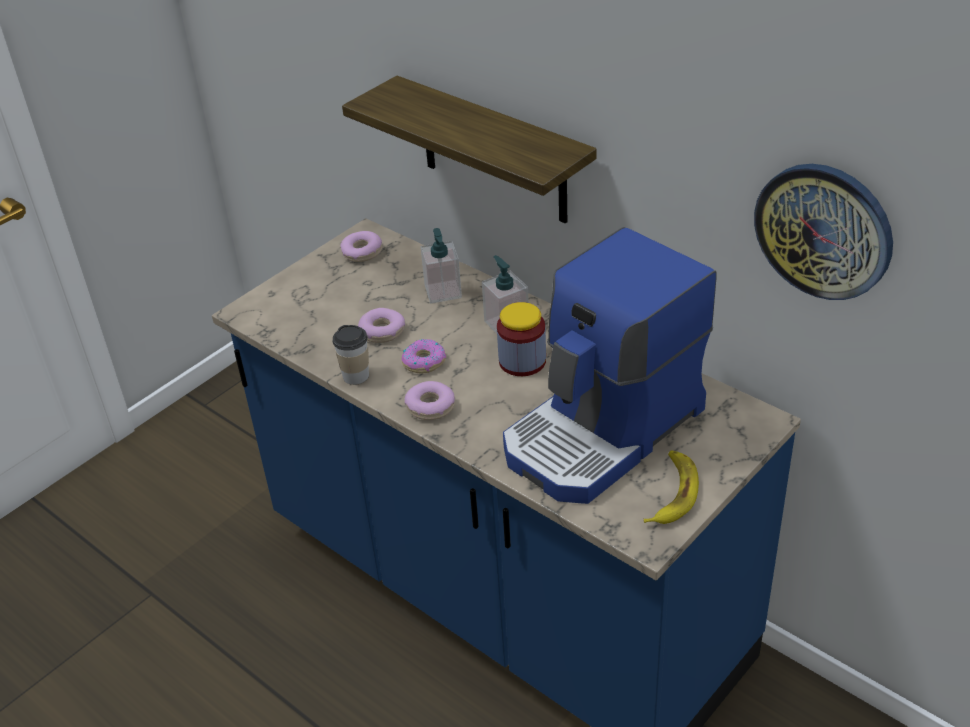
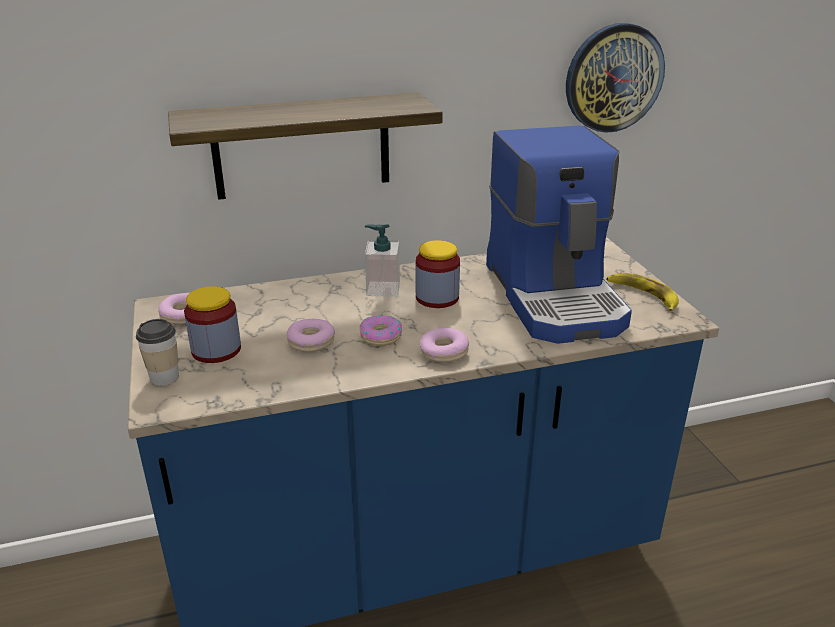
camera: 60 degrees left, 10 degrees down
cup [333,325,369,385] -> cup moved to [136,319,179,386]
soap dispenser [421,228,462,303] -> none
none -> jar [184,286,241,363]

